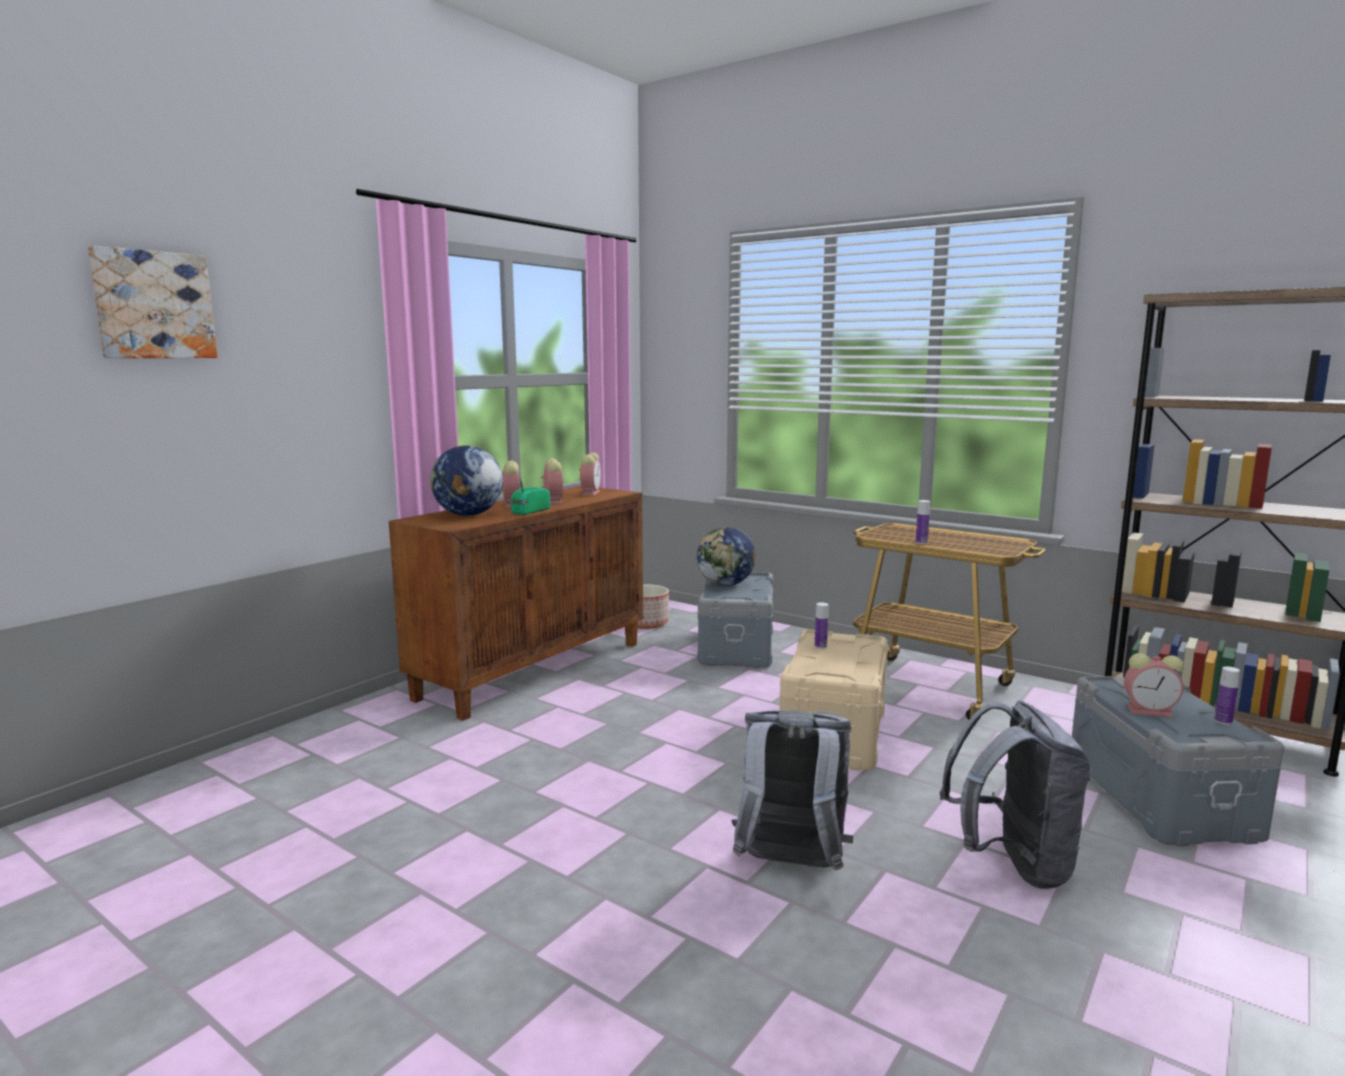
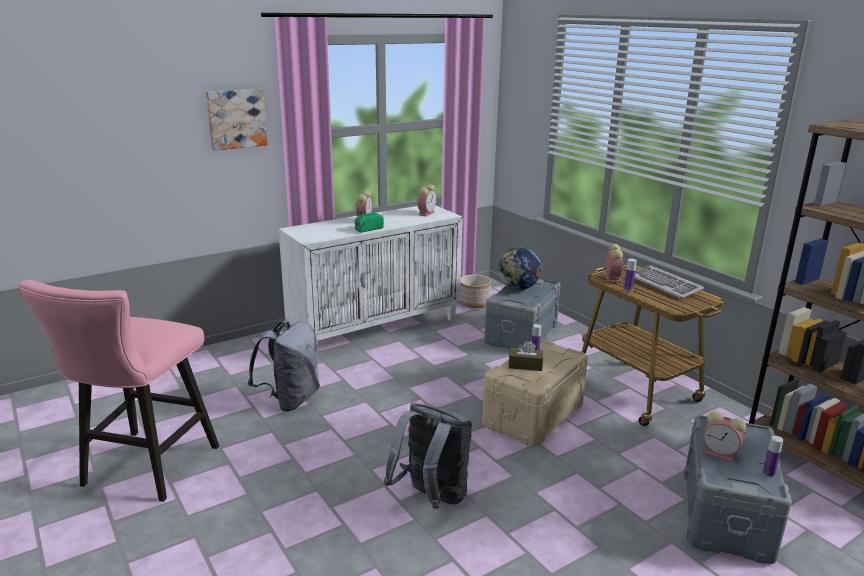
camera: 20 degrees right, 10 degrees up
picture [88,246,217,358] -> picture moved to [206,89,268,150]
brown cabinet [389,486,643,721] -> white cabinet [278,205,463,358]
globe [429,446,503,516] -> none
alarm clock [541,458,563,504] -> alarm clock moved to [604,244,623,283]
grey backpack [939,701,1091,889] -> grey backpack moved to [248,320,320,411]
none -> pink stool [18,280,219,502]
none -> brown tissue box [509,341,543,371]
none -> keyboard [635,265,704,299]

